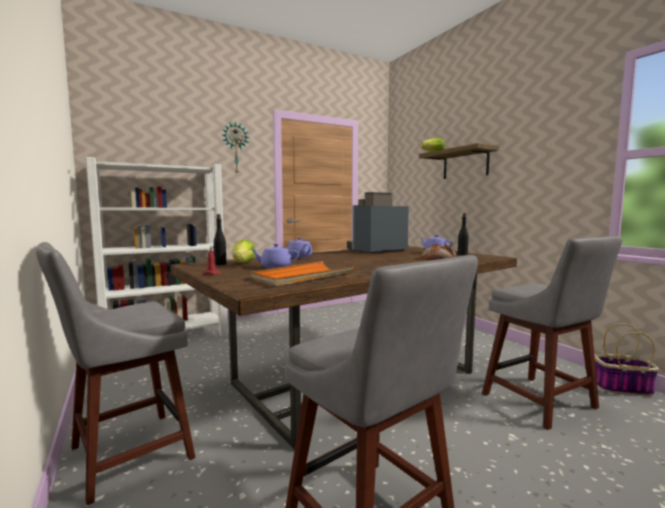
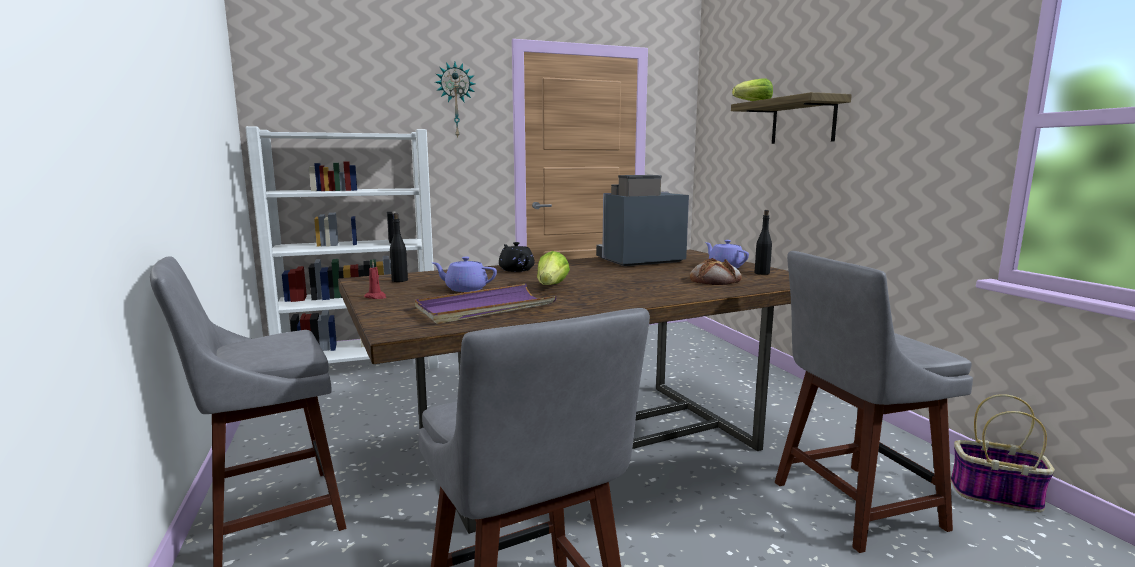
camera: 10 degrees right, 5 degrees up
lettuce [233,240,255,263] -> lettuce moved to [537,251,570,285]
orange tray [251,261,354,286] -> purple tray [415,284,557,324]
purple teapot [287,237,312,258] -> black teapot [499,242,535,272]
grey chair [482,236,623,430] -> grey chair turned 90 degrees clockwise [775,251,973,553]

